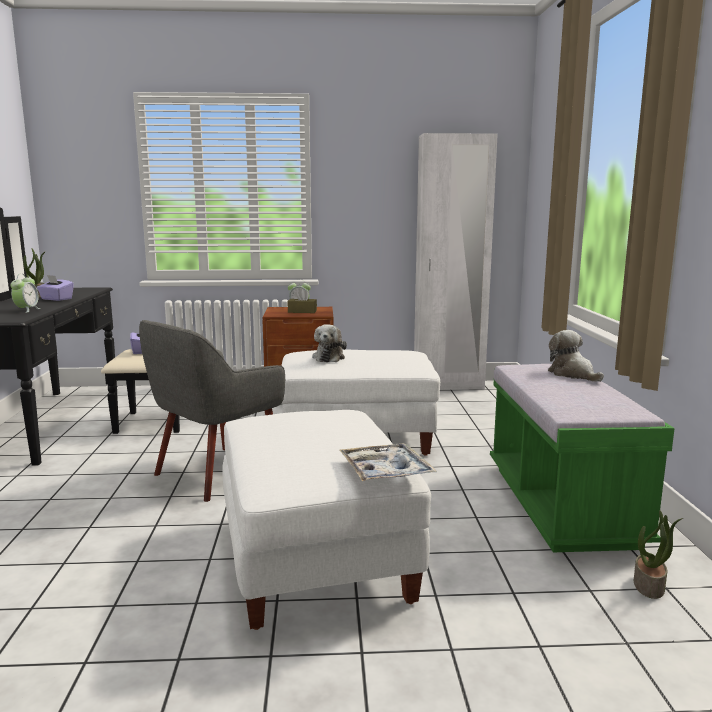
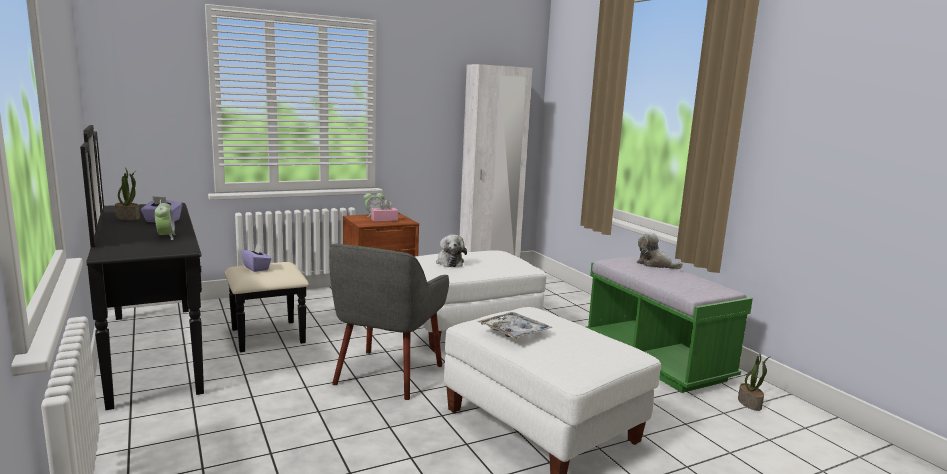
camera: 25 degrees left, 0 degrees up
brown tissue box [288,289,317,313] -> pink tissue box [371,199,398,221]
tray [340,443,437,482] -> tray moved to [477,312,553,339]

